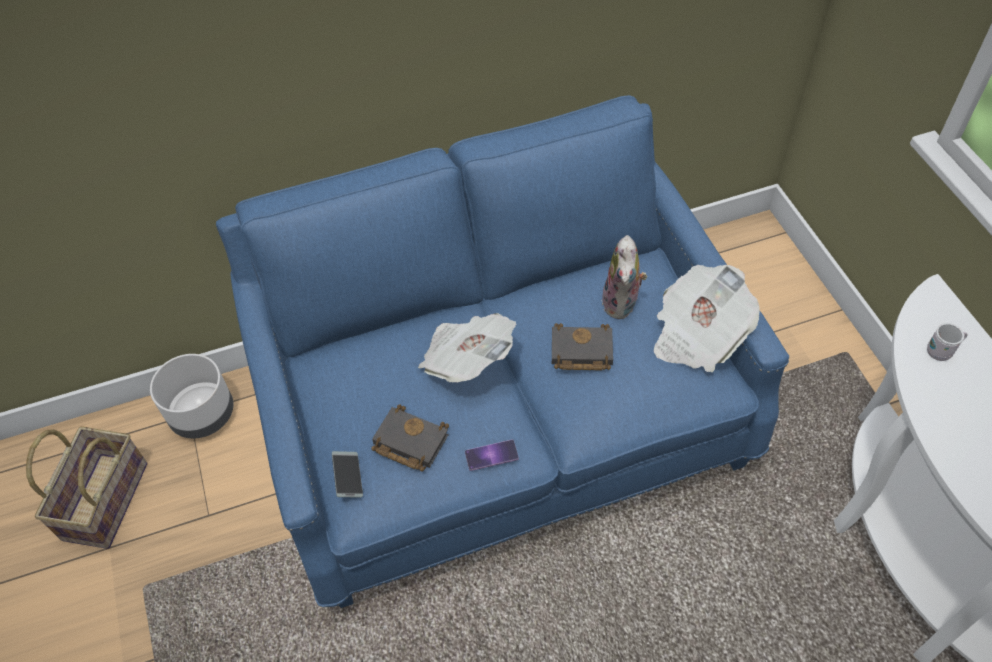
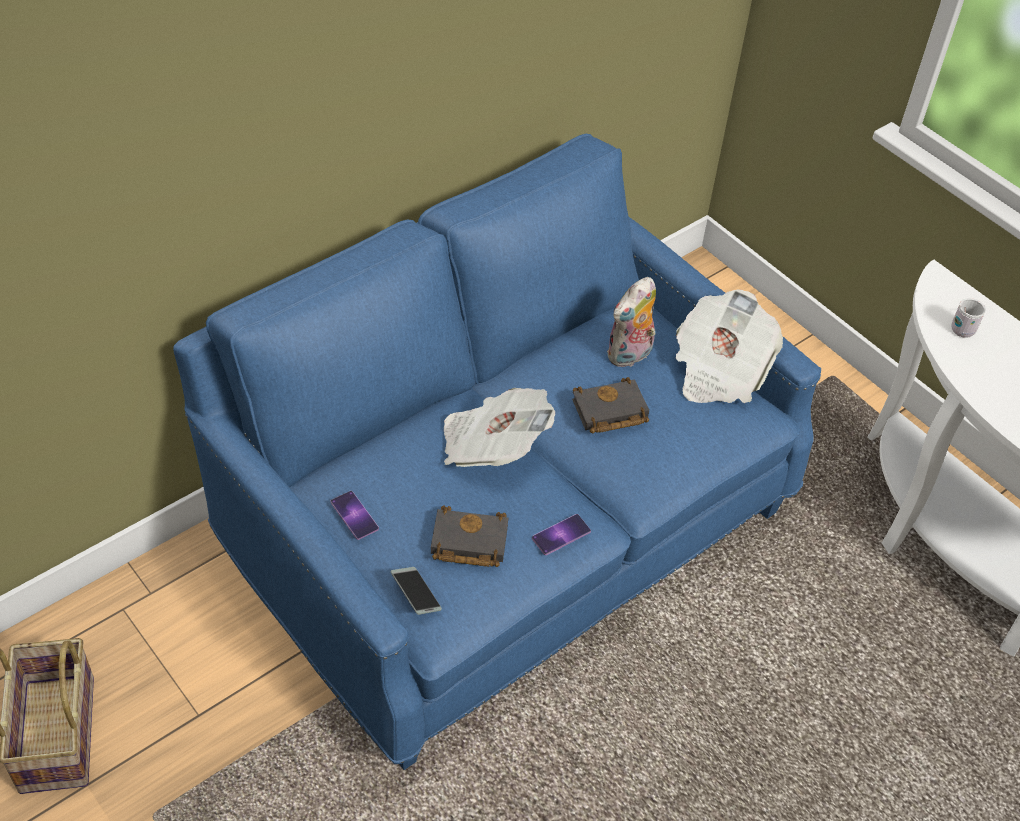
camera: 25 degrees left, 5 degrees down
grey planter [150,354,233,439] -> none
plush toy [601,235,647,319] -> plush toy turned 60 degrees clockwise [607,277,656,367]
none -> phone [330,491,379,540]

